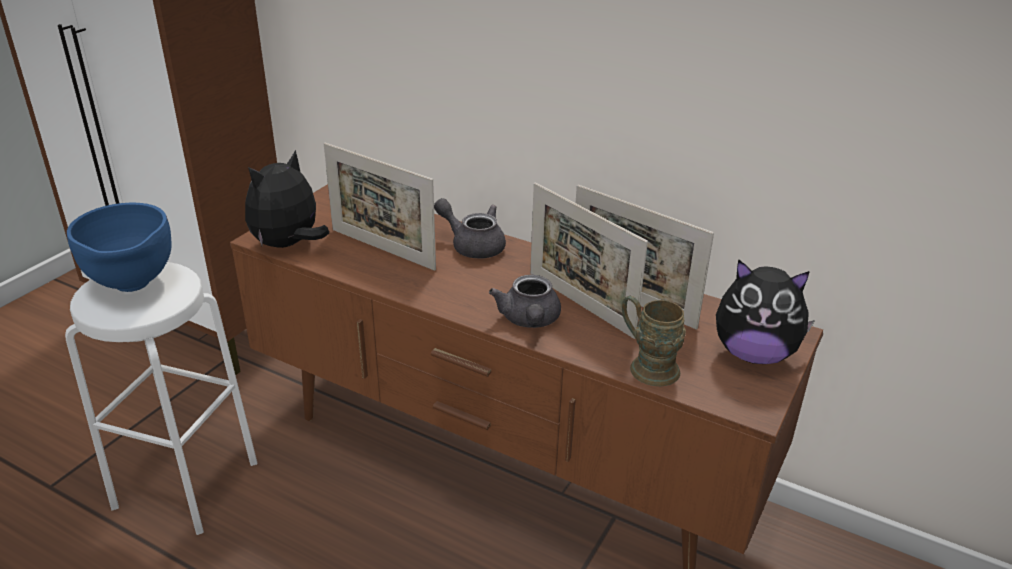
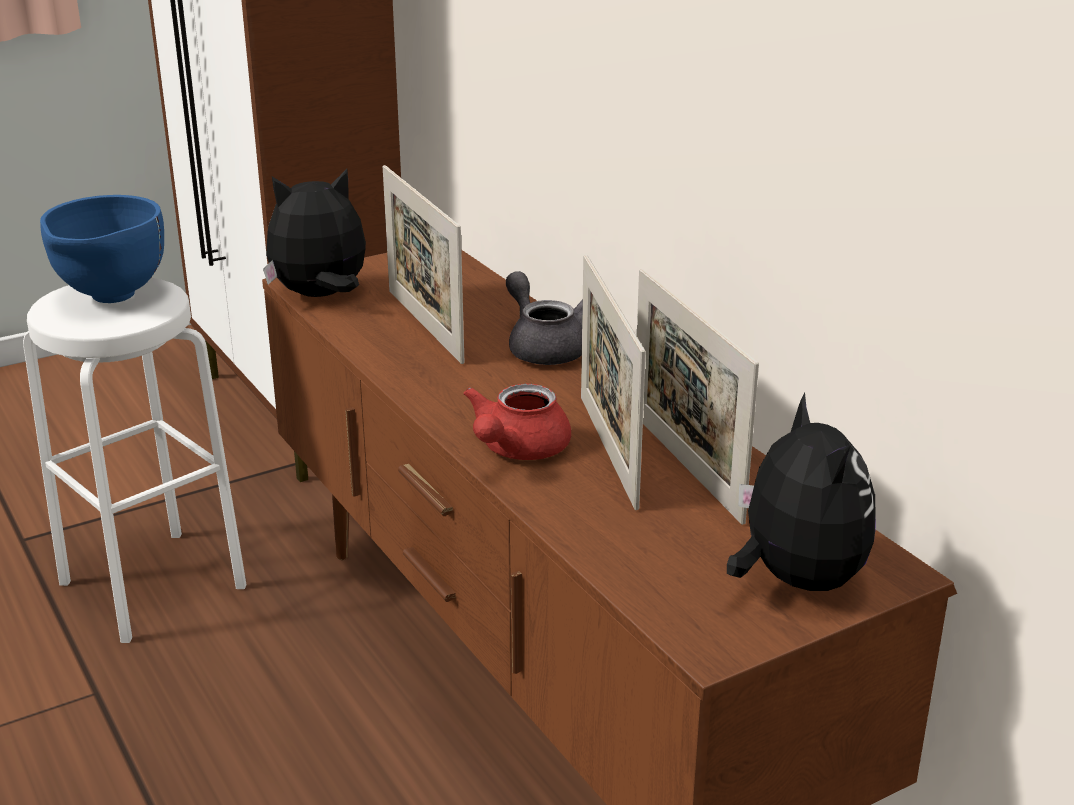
camera: 30 degrees right, 5 degrees down
grey teapot [489,275,561,328] -> red teapot [463,384,571,460]
brown mug [622,296,686,386] -> none
plush toy [716,259,815,364] -> plush toy turned 150 degrees counterclockwise [727,393,876,591]

